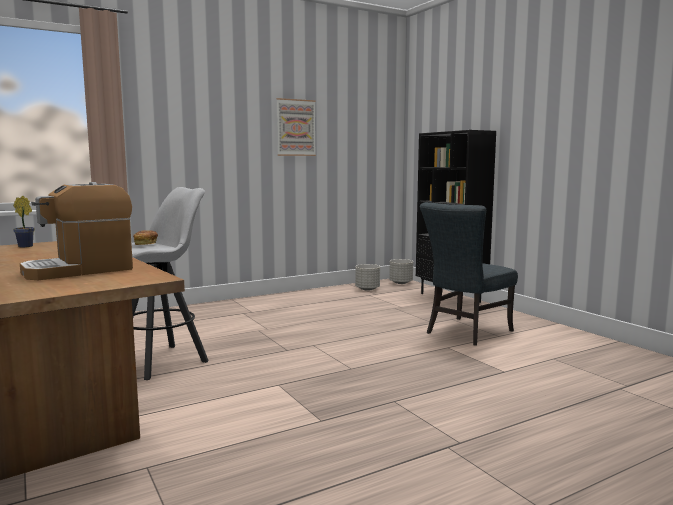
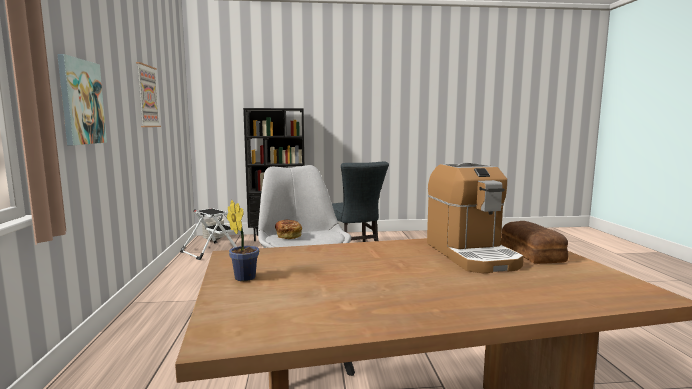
camera: 65 degrees left, 0 degrees up
grey planter [355,264,380,291] -> step ladder [180,208,237,260]
none -> picture [57,54,107,145]
none -> bread [501,221,568,264]

